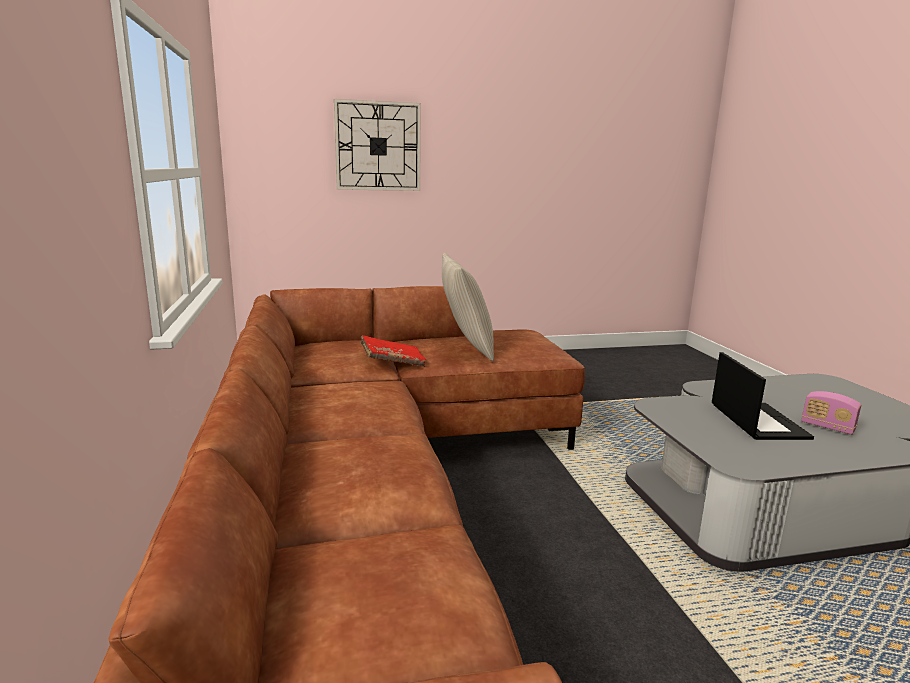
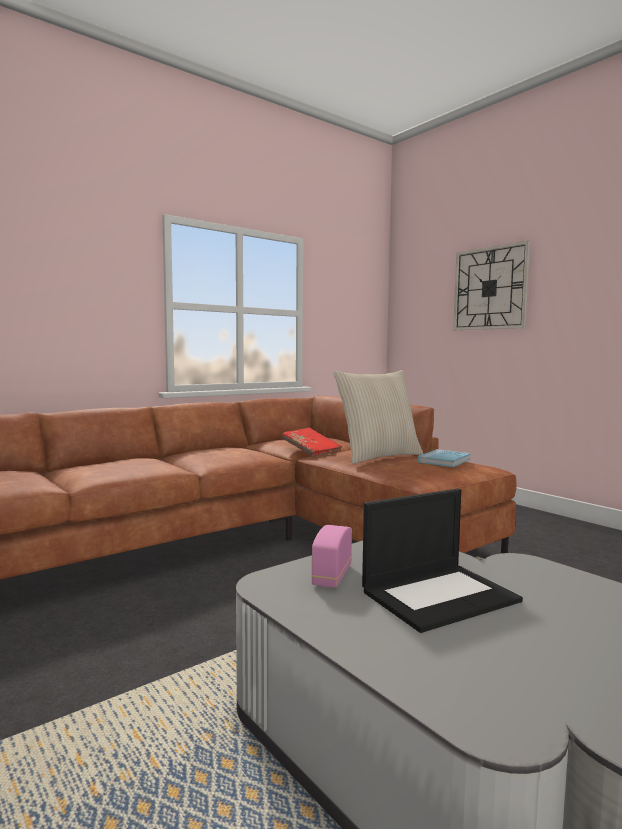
camera: 65 degrees right, 10 degrees down
radio [801,391,861,435] -> radio moved to [311,525,352,588]
none -> blue book [418,449,471,467]

